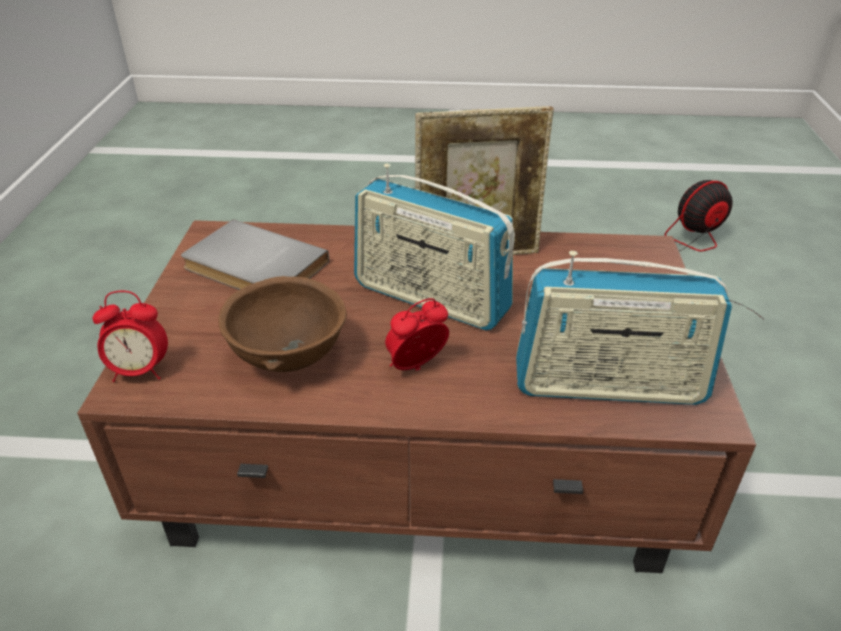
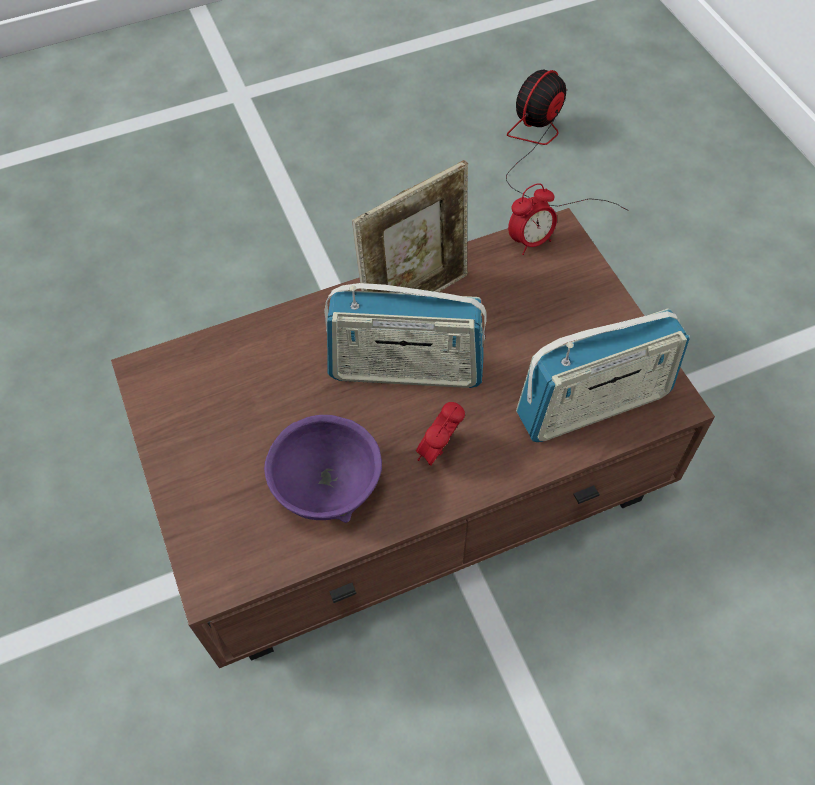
camera: 25 degrees left, 20 degrees up
alarm clock [93,291,168,382] -> alarm clock moved to [508,183,557,255]
grey book [181,219,329,290] -> none
brown bowl [218,276,346,372] -> purple bowl [264,415,382,523]

